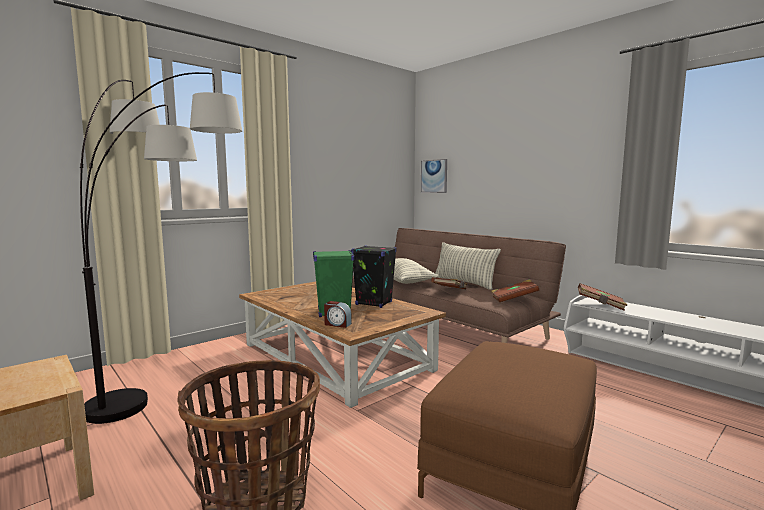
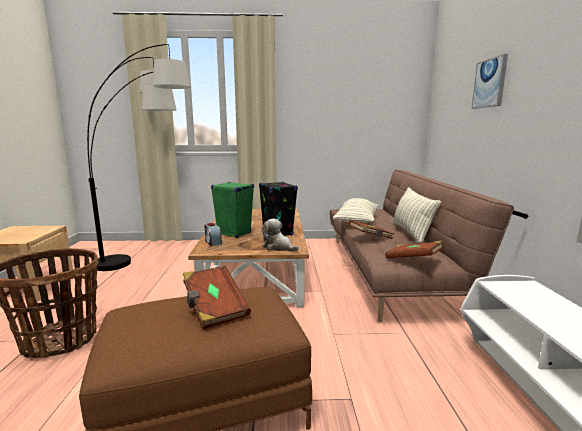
camera: 40 degrees right, 5 degrees up
picture [421,159,447,193] -> picture moved to [472,54,508,109]
brown book [578,283,628,311] -> brown book moved to [183,266,251,329]
none -> plush toy [261,219,299,252]

